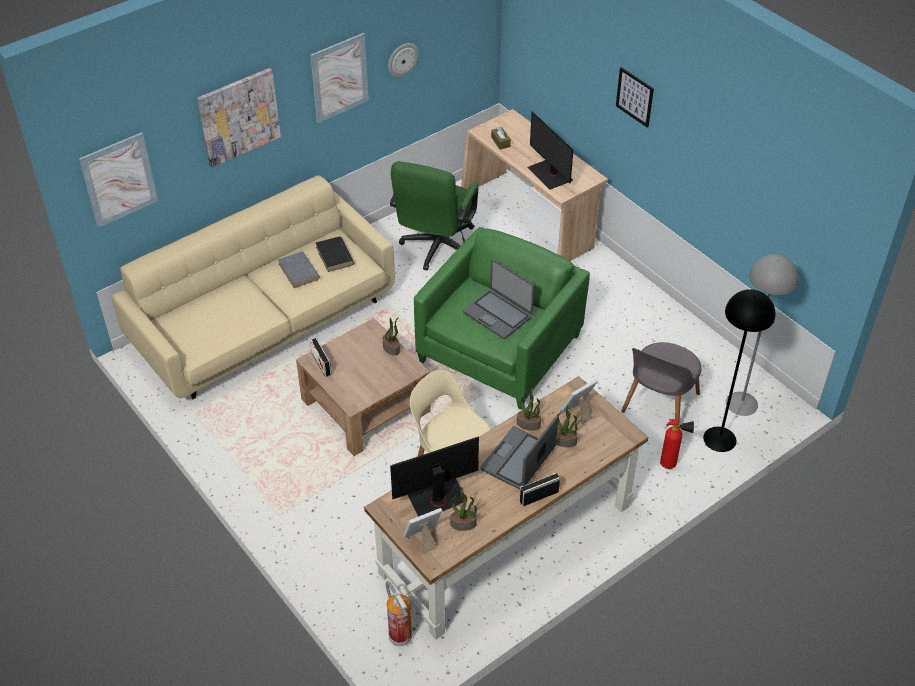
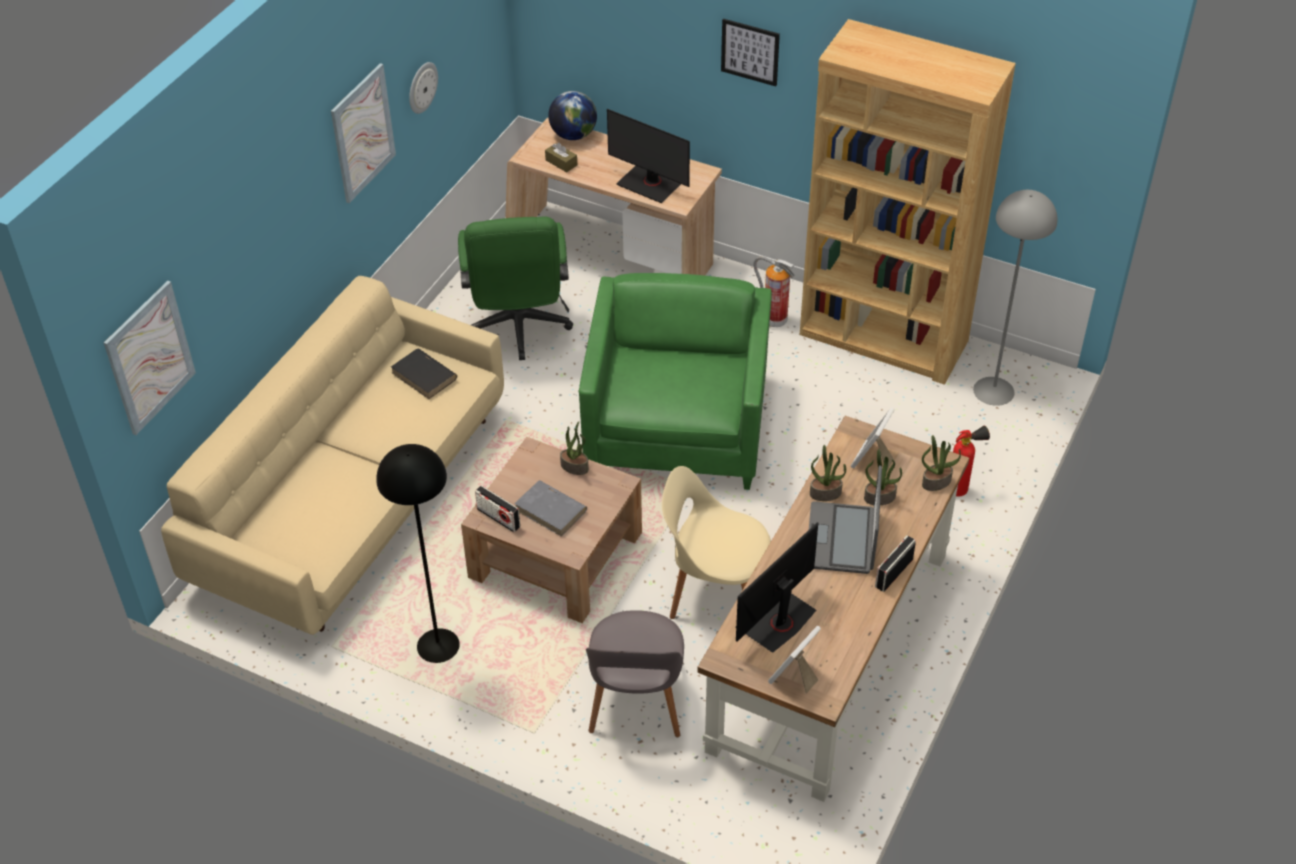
camera: 25 degrees left, 0 degrees up
picture [197,68,281,167] -> none
grey book [278,252,320,288] -> grey book moved to [514,480,587,537]
fire extinguisher [386,581,412,646] -> fire extinguisher moved to [753,256,795,327]
potted plant [450,487,477,531] -> potted plant moved to [922,435,961,491]
laptop [463,259,534,339] -> none
grey chair [621,342,701,420] -> grey chair moved to [586,610,684,737]
black floor lamp [703,289,776,452] -> black floor lamp moved to [376,444,460,663]
none -> globe [548,91,597,140]
none -> brown bookcase [800,19,1016,385]

